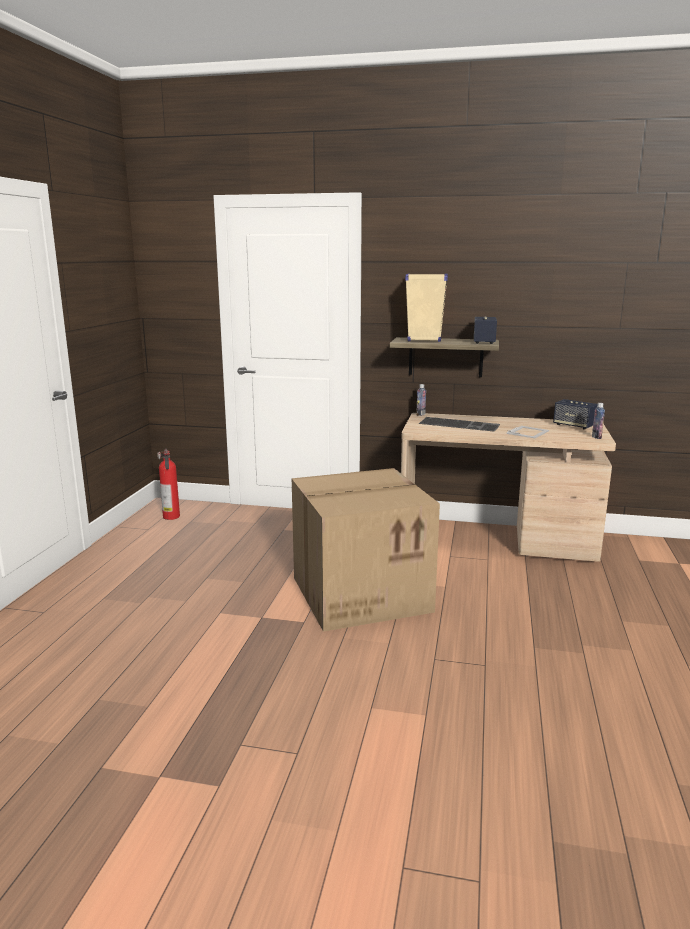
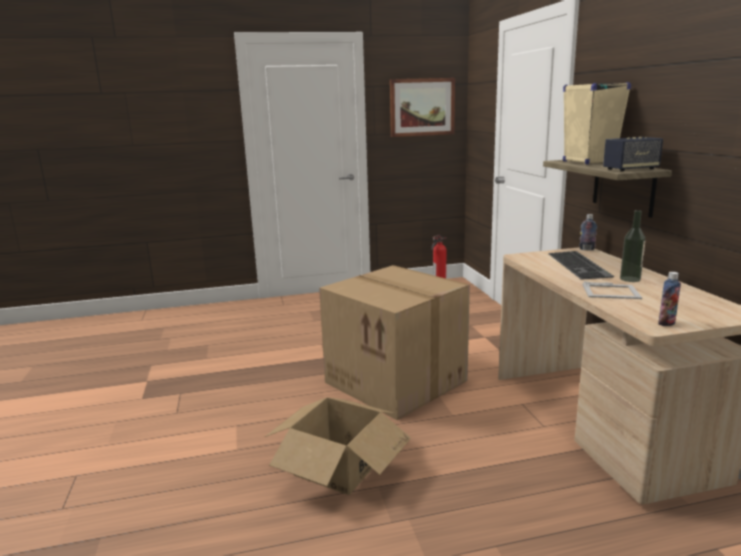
camera: 65 degrees right, 0 degrees up
speaker [553,399,597,429] -> none
none -> cardboard box [265,397,411,495]
none -> picture [390,78,455,137]
none -> bottle [620,210,646,282]

